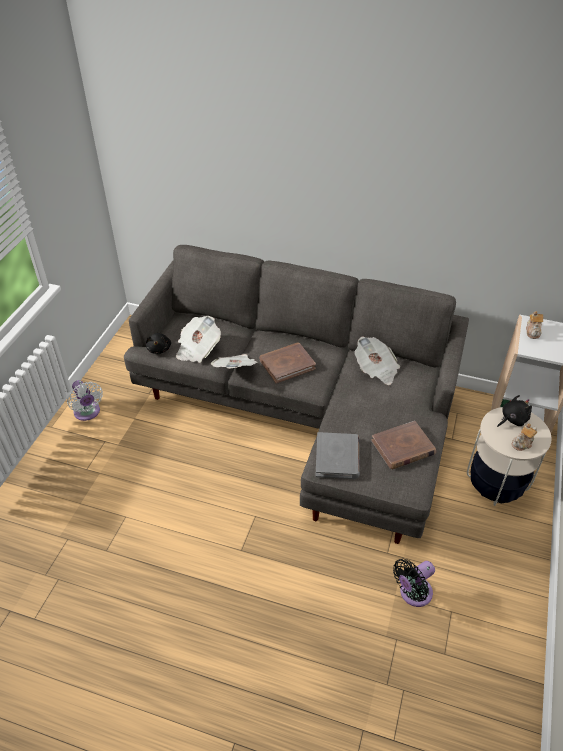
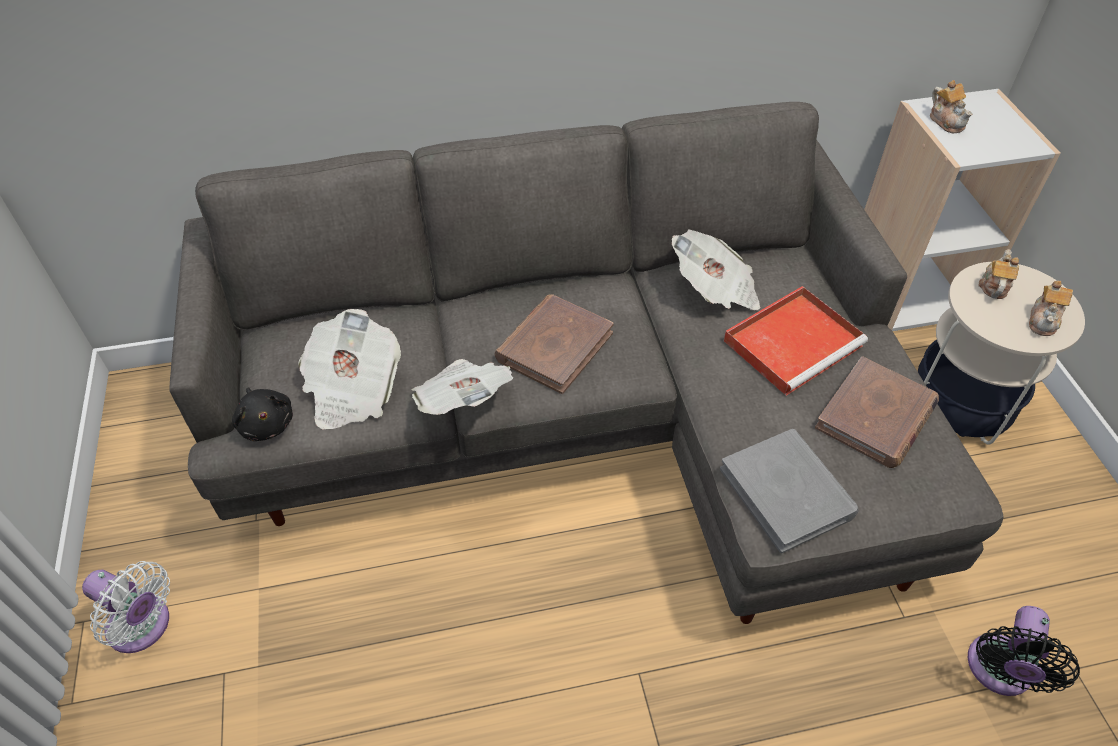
camera: 30 degrees left, 5 degrees up
black plush toy [497,395,532,427] -> teapot [979,249,1019,299]
none -> red tray [724,286,868,396]

